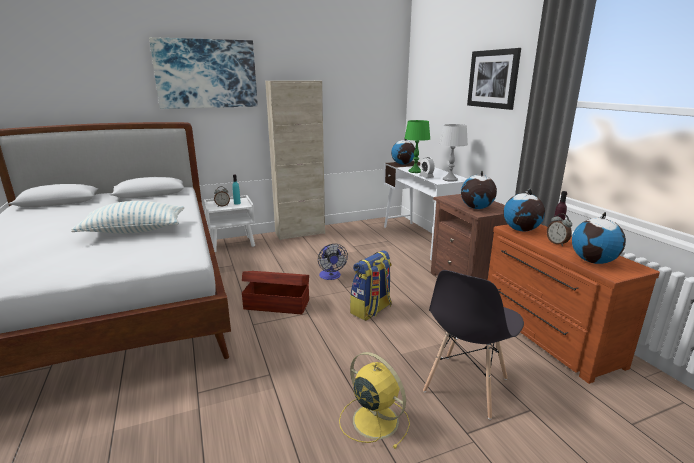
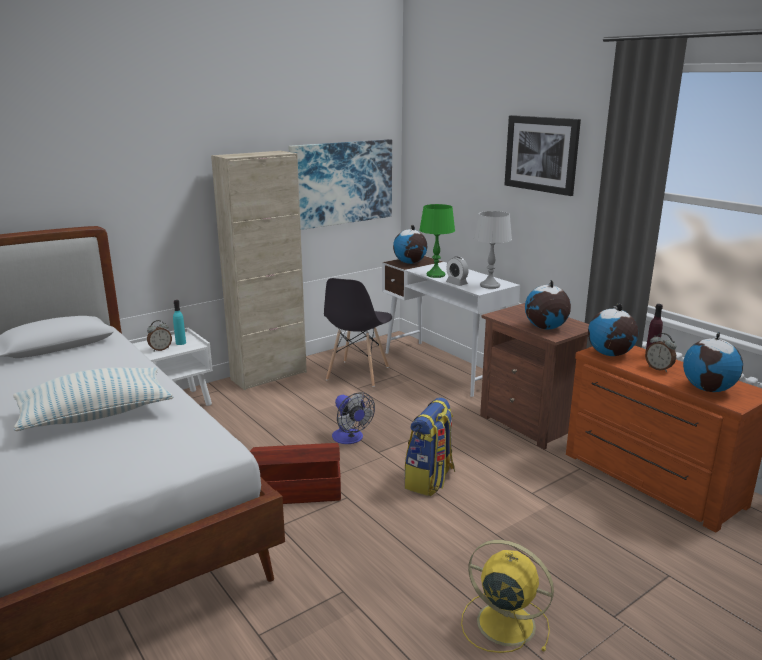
camera: 15 degrees left, 0 degrees up
picture [149,37,258,109] -> picture moved to [289,139,392,230]
grey chair [423,270,524,420] -> grey chair moved to [324,278,392,387]

